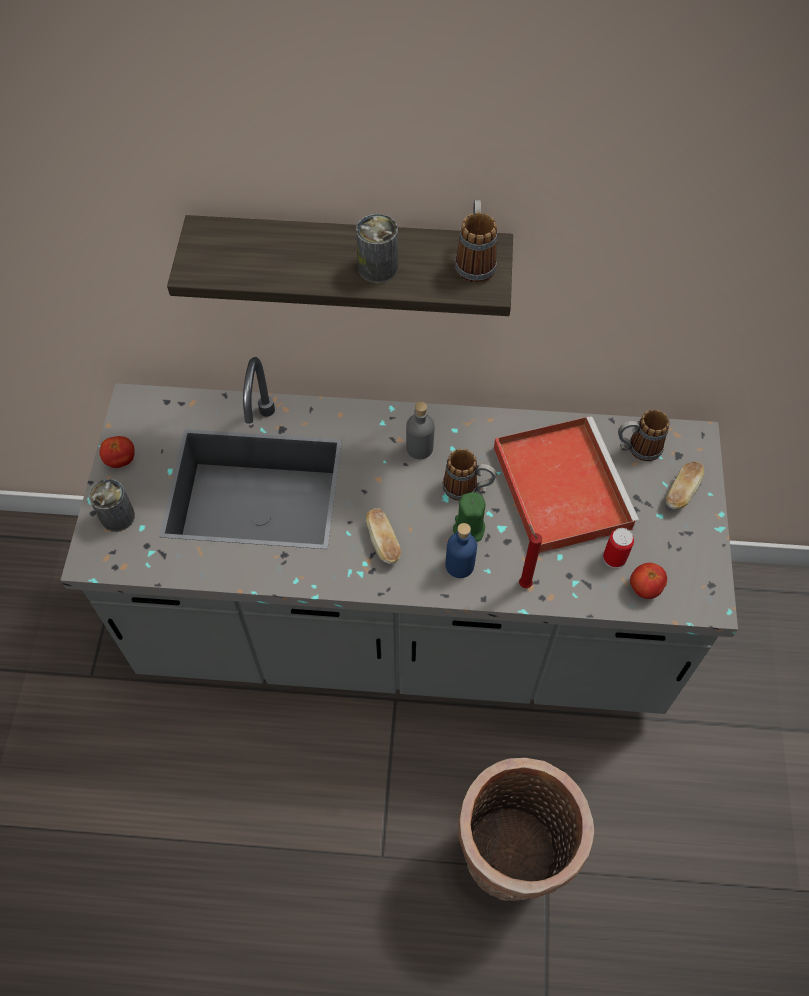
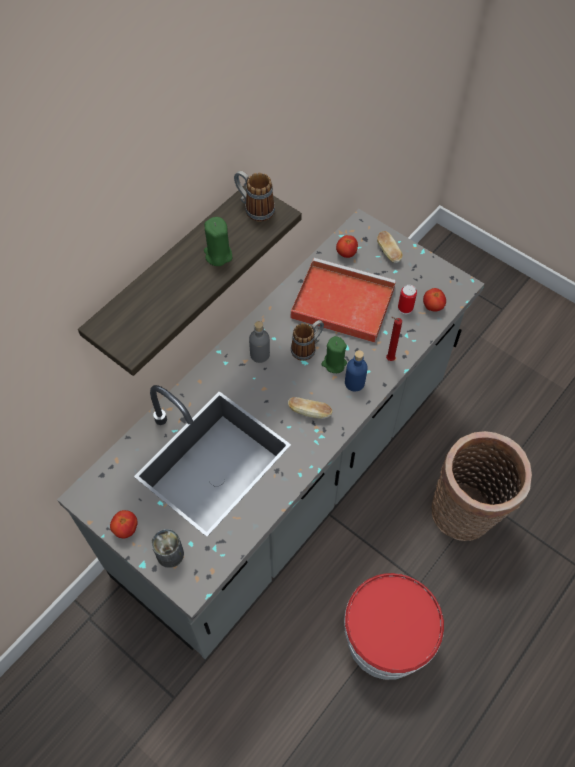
camera: 55 degrees left, 0 degrees up
can [356,214,398,283] -> green candle [204,217,232,266]
mug [618,409,669,461] -> tomato [336,235,358,258]
none -> bucket [344,573,444,680]

